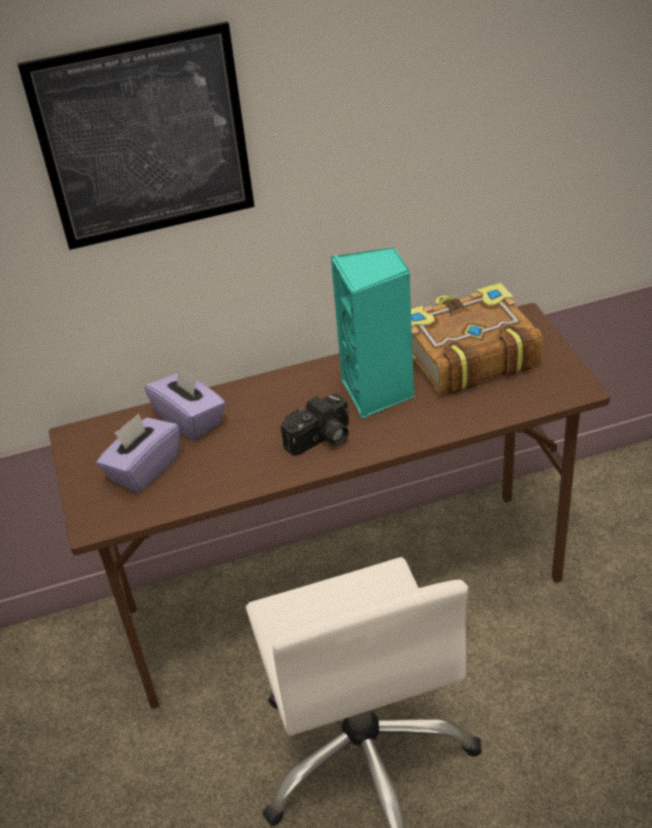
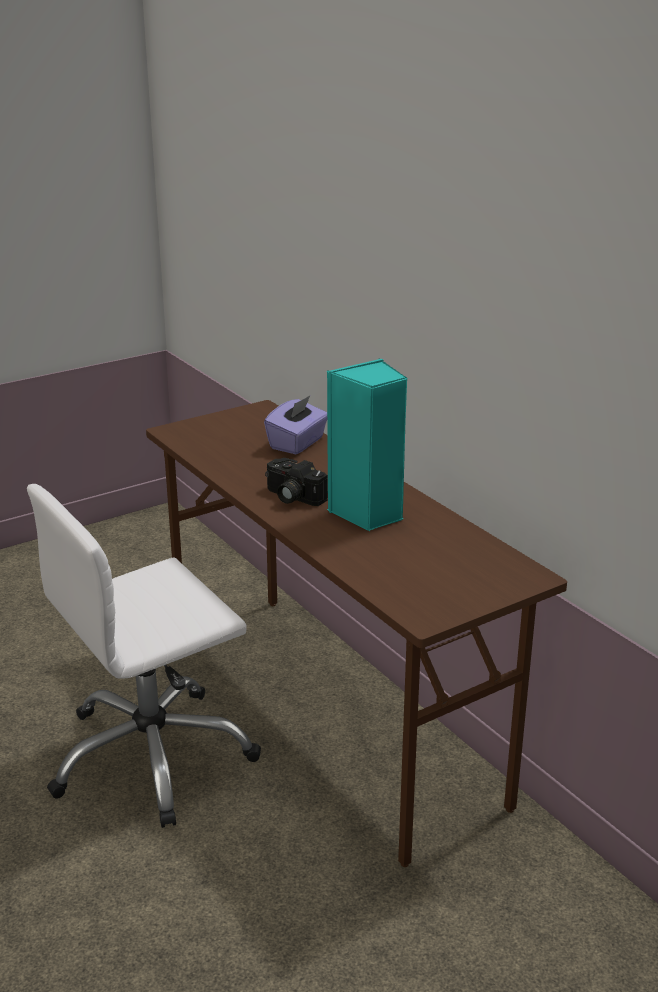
camera: 70 degrees right, 15 degrees down
picture [17,21,255,250] -> none
purple tissue box [96,413,180,494] -> none
book [411,283,543,394] -> none

